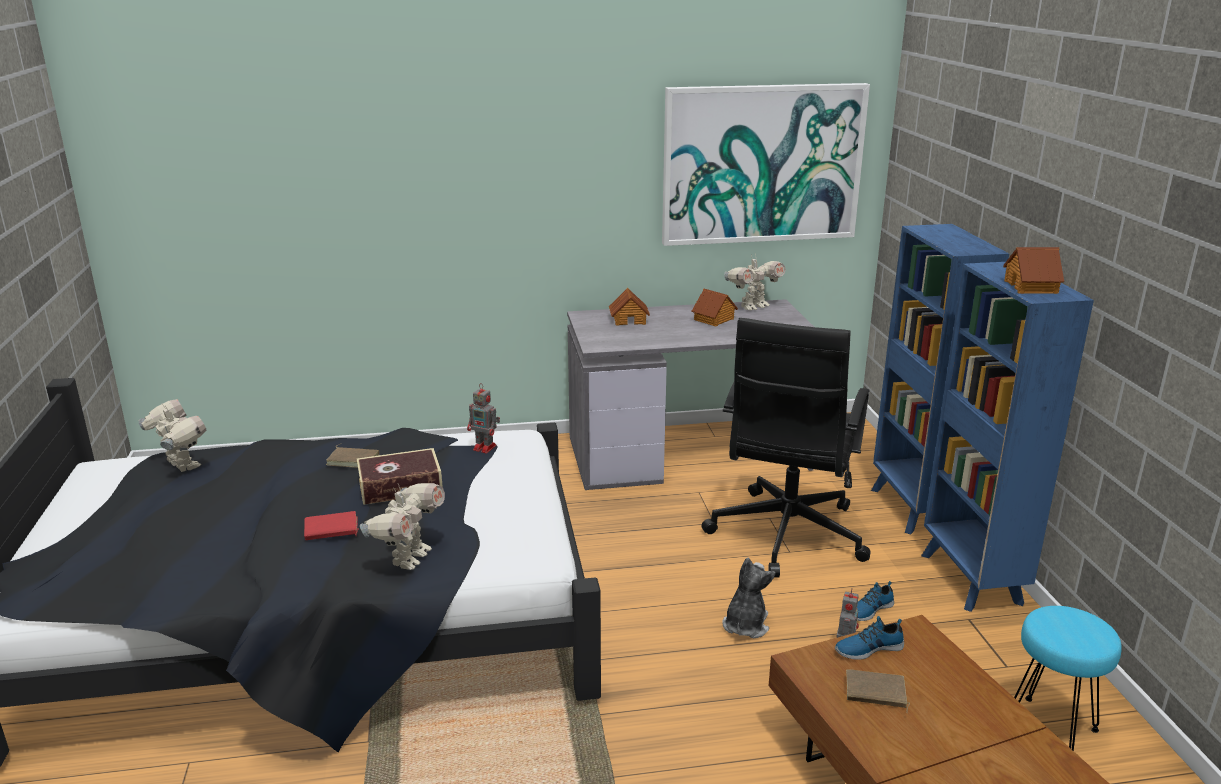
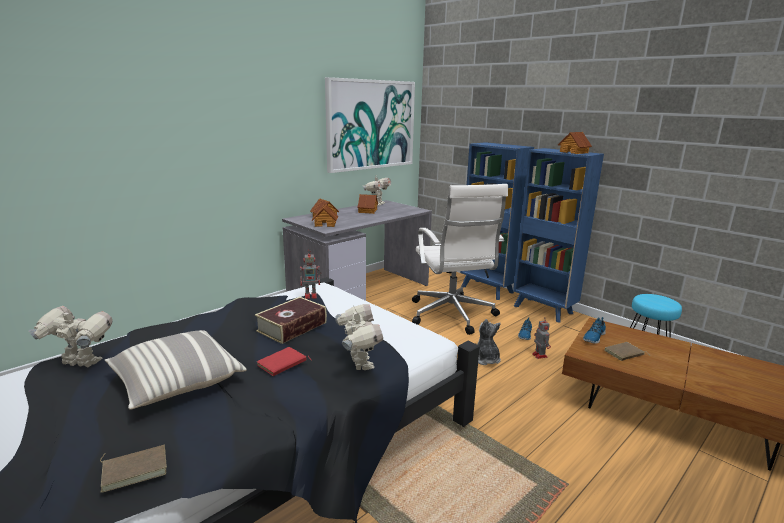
camera: 35 degrees left, 5 degrees down
brown book [326,443,379,468] -> brown book moved to [100,445,167,493]
black office chair [702,318,871,578] -> white office chair [412,184,508,335]
none -> pillow [104,330,247,410]
none -> toy house [312,204,338,227]

